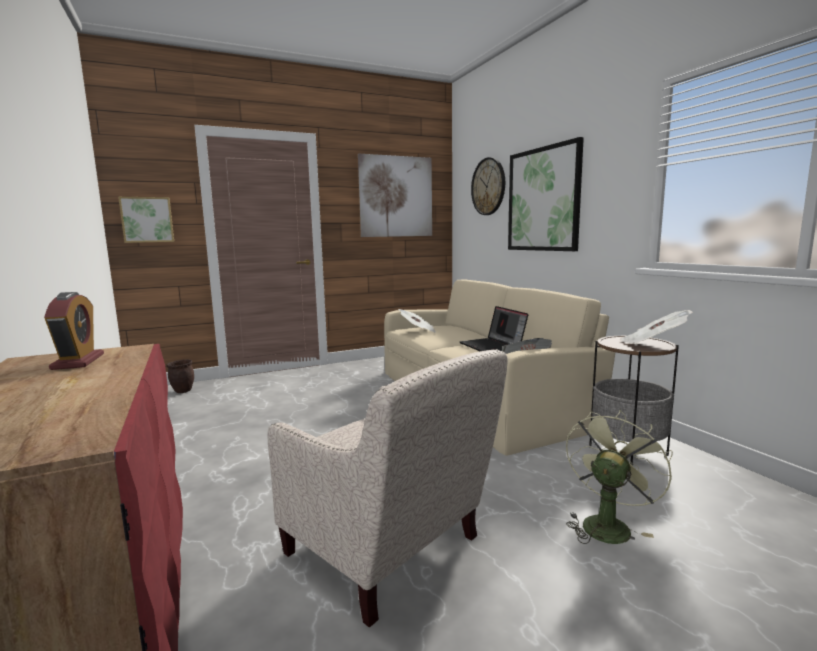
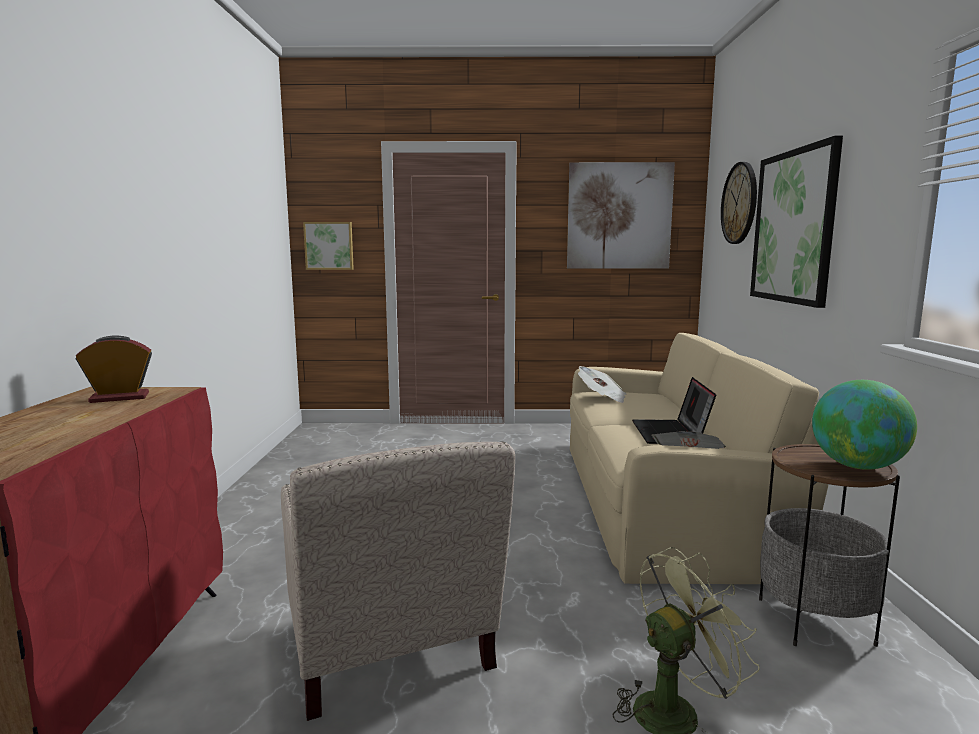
camera: 25 degrees right, 0 degrees up
alarm clock [44,292,104,370] -> alarm clock turned 120 degrees counterclockwise [76,335,152,403]
brown planter [167,359,194,393] -> none
newspaper [620,310,693,344] -> globe [812,380,917,470]

